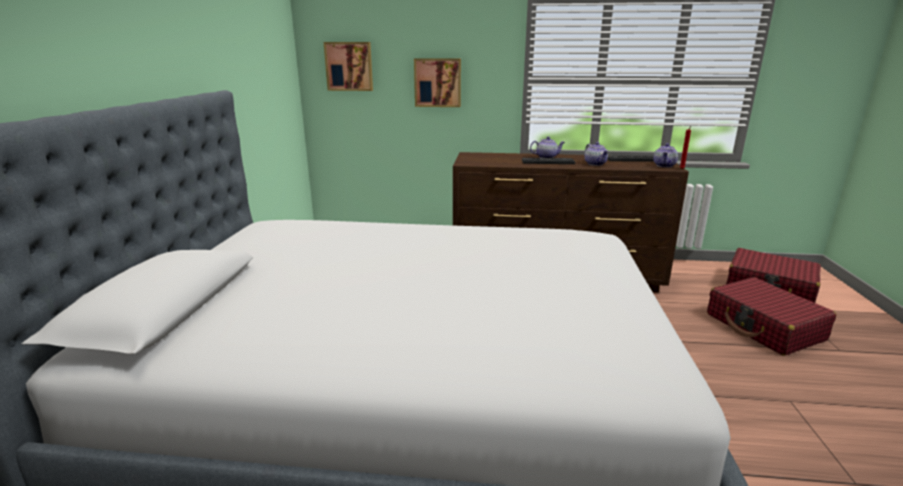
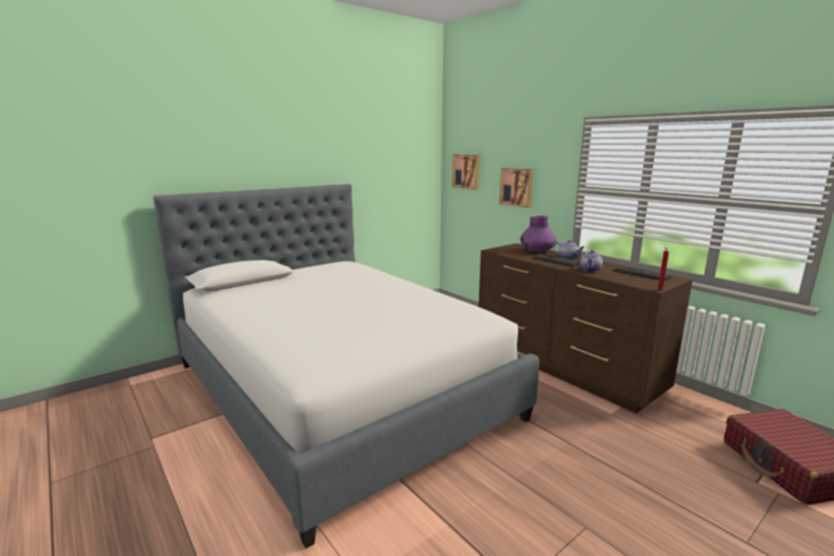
camera: 45 degrees right, 5 degrees down
teapot [653,143,678,167] -> none
red suitcase [707,277,836,356] -> none
none -> purple vase [520,215,556,252]

